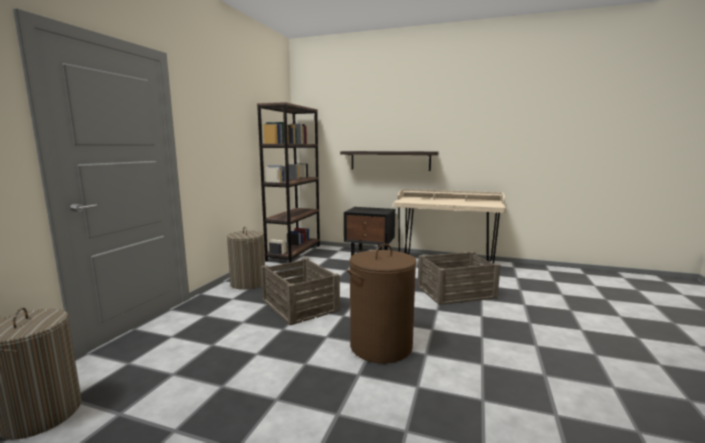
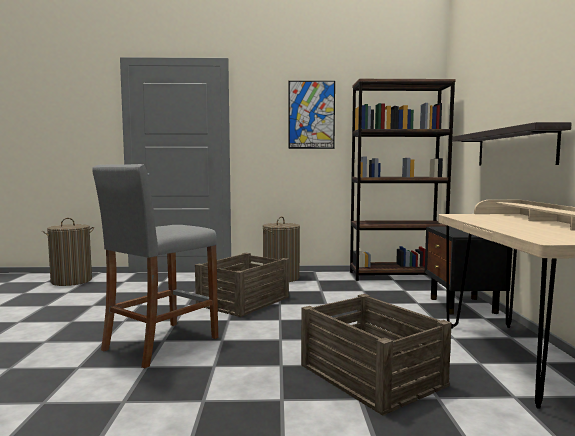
camera: 70 degrees right, 5 degrees down
brown laundry basket [347,244,416,363] -> grey stool [92,164,218,368]
none -> picture [289,81,335,149]

